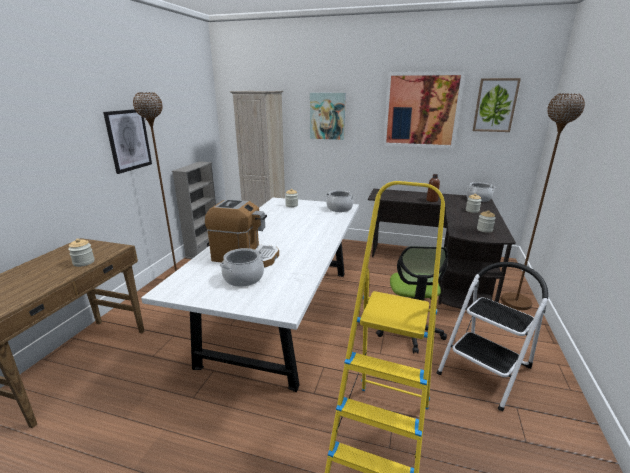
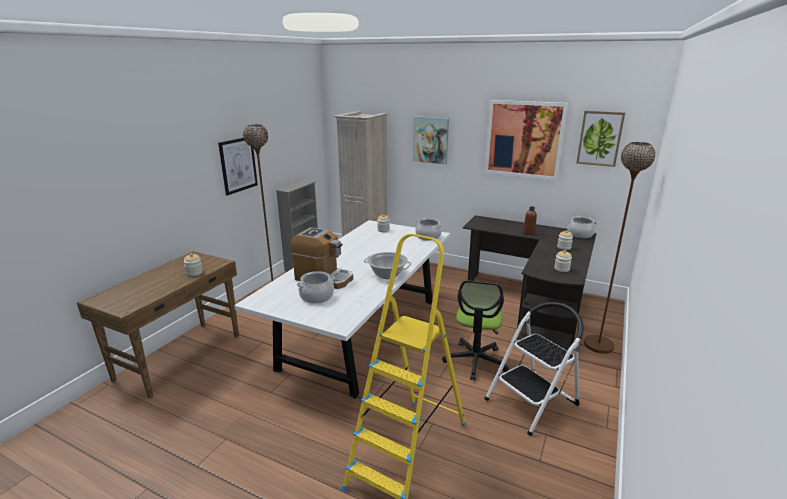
camera: 10 degrees right, 0 degrees up
none -> cooking pot [364,252,412,279]

